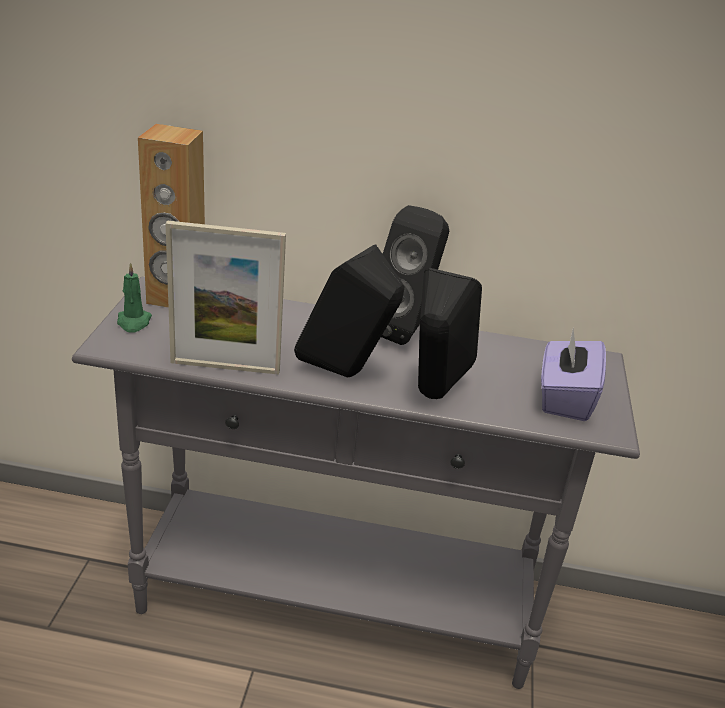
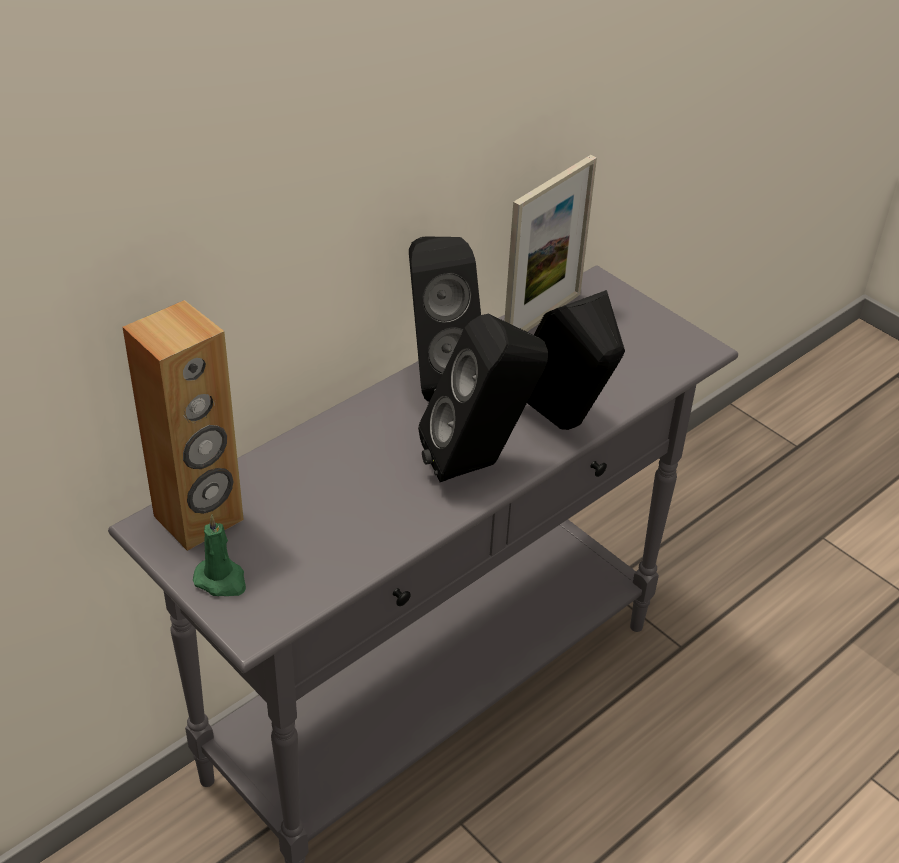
camera: 50 degrees left, 10 degrees up
picture frame [166,220,286,375] -> picture frame moved to [504,155,597,332]
purple tissue box [541,329,606,421] -> none

